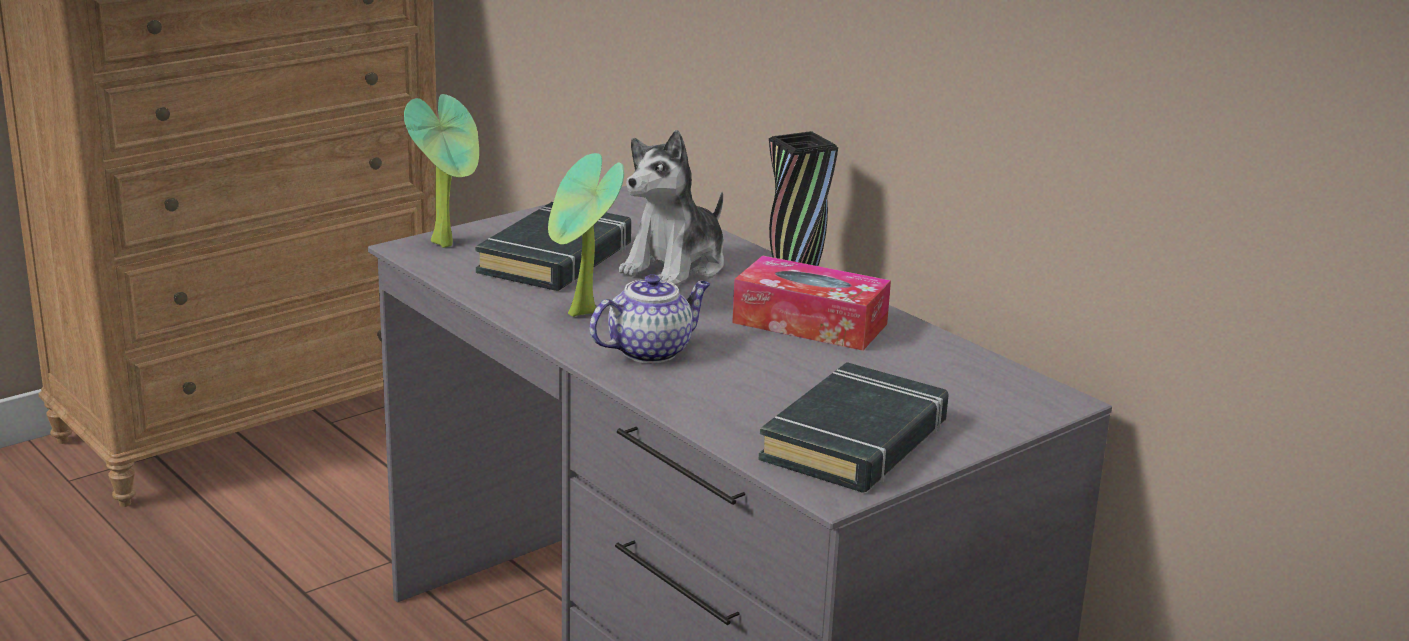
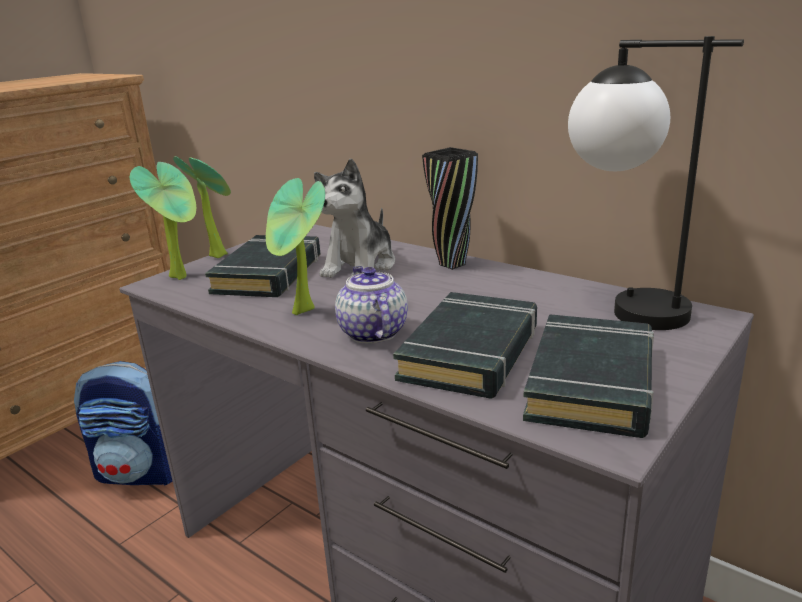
camera: 10 degrees left, 0 degrees up
teapot [589,274,710,363] -> teapot turned 60 degrees counterclockwise [335,266,408,343]
tissue box [732,255,891,351] -> none
none -> backpack [74,361,173,486]
none -> potted plant [173,156,231,258]
none -> black book [393,292,537,399]
none -> table lamp [568,36,744,330]

